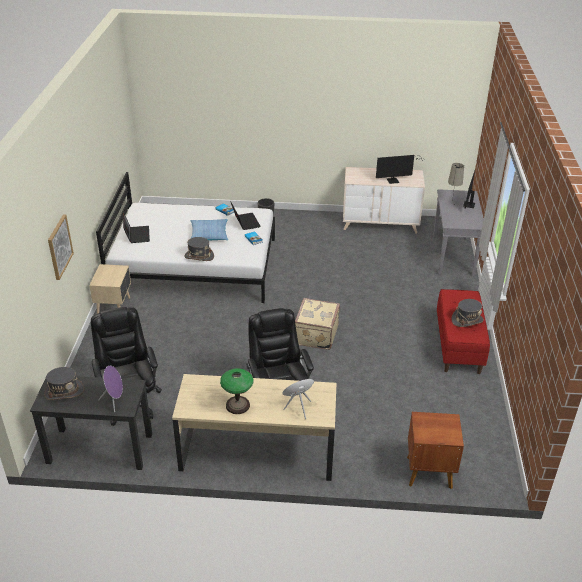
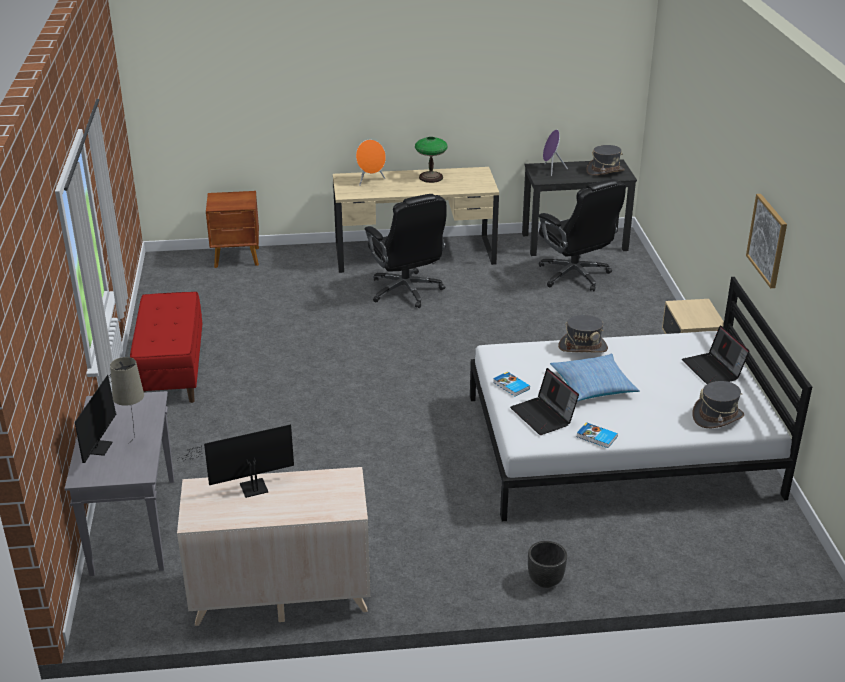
camera: 170 degrees right, 5 degrees down
picture [48,214,74,280] -> picture moved to [746,194,787,288]
beige suitcase [295,298,340,350] -> none
grey hat [451,299,484,327] -> grey hat moved to [693,381,744,428]

